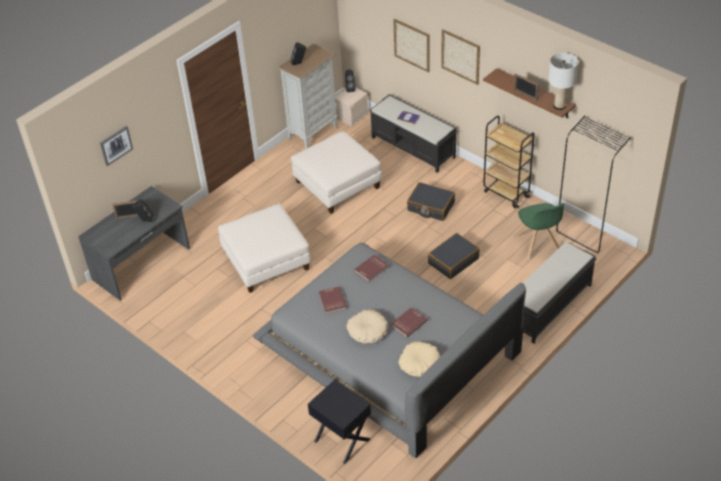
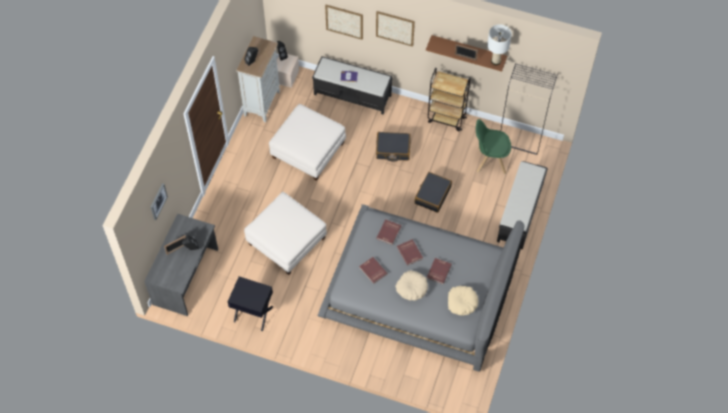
camera: 25 degrees left, 15 degrees up
black nightstand [308,380,371,464] -> black nightstand moved to [228,276,273,331]
green chair [513,203,564,260] -> green chair turned 135 degrees clockwise [476,119,511,174]
none -> red book [397,239,423,266]

